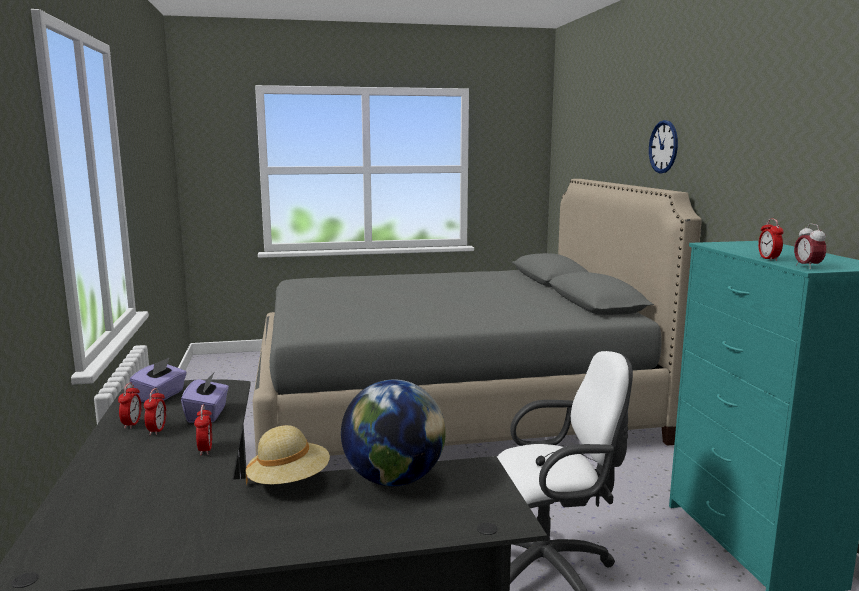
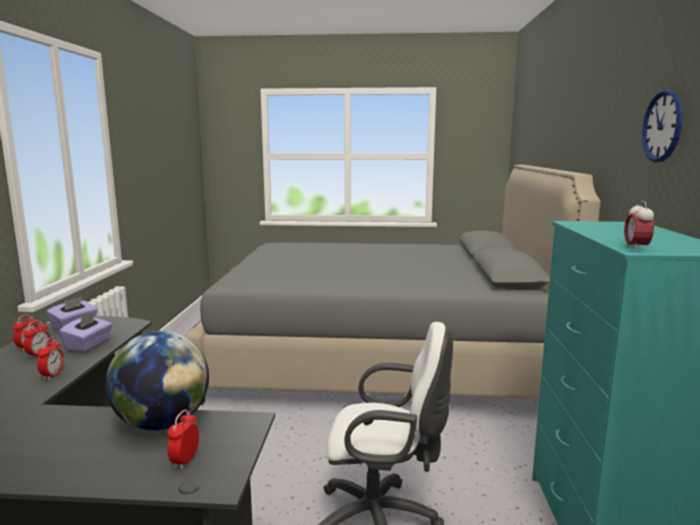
camera: 15 degrees right, 0 degrees up
beige hat [245,425,330,485] -> none
wall clock [649,120,678,173] -> wall clock moved to [642,89,683,163]
alarm clock [758,218,783,261] -> alarm clock moved to [168,409,199,469]

